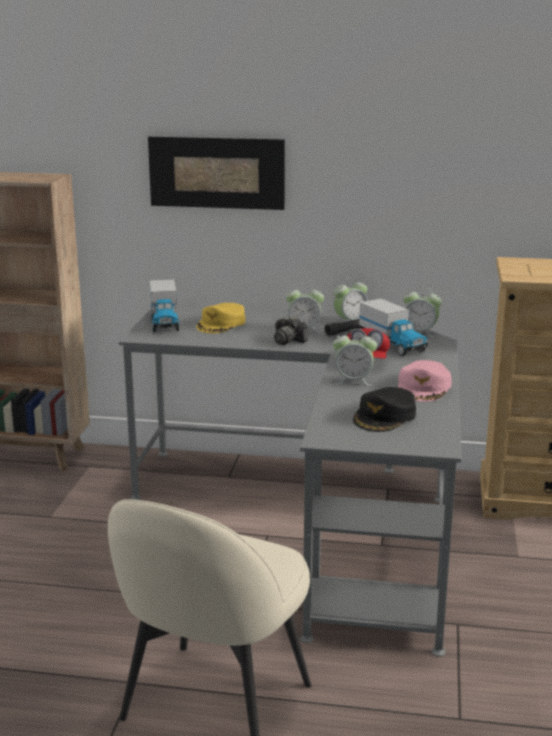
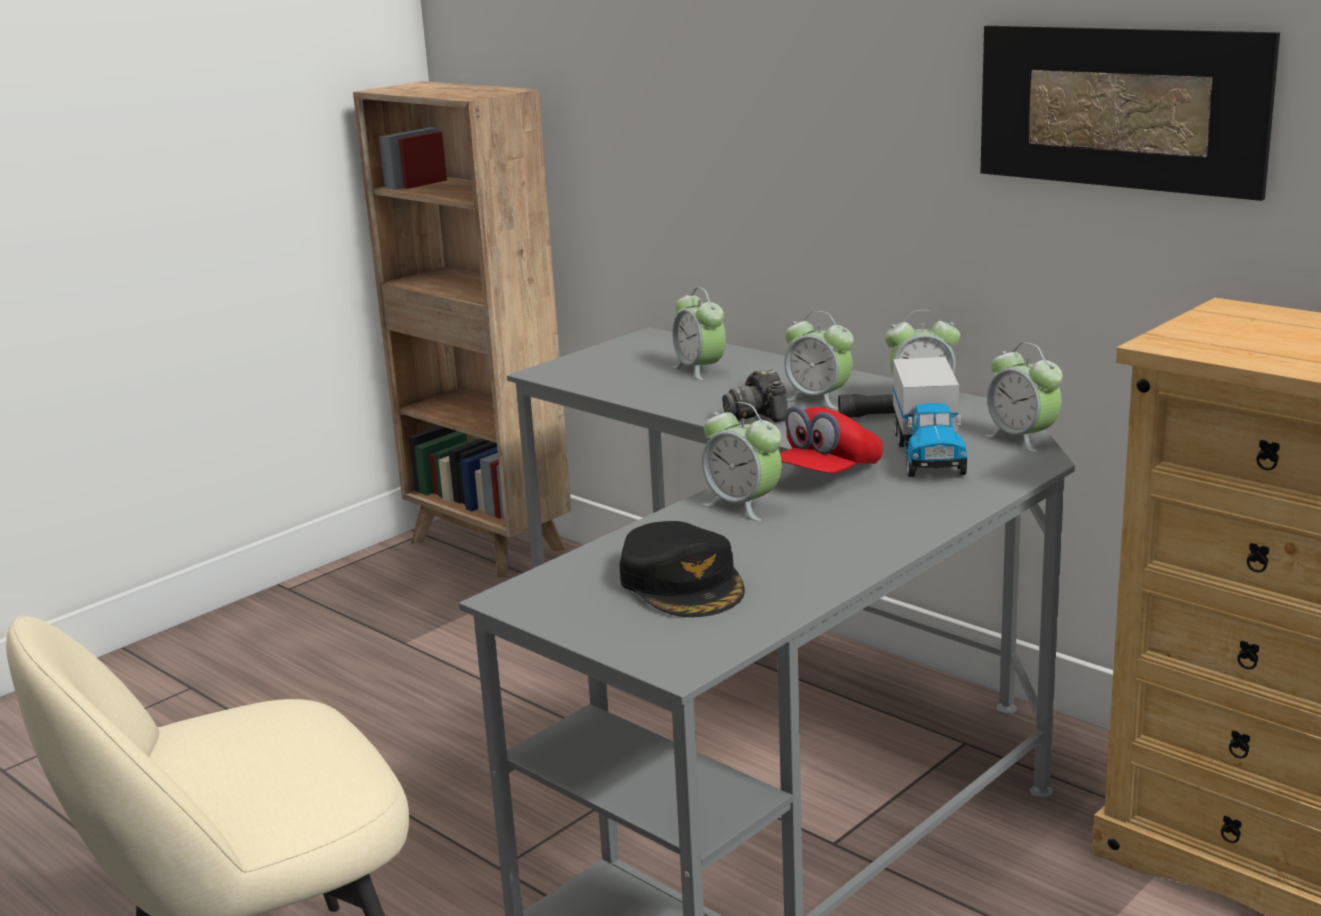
camera: 35 degrees right, 0 degrees up
picture [148,137,285,210] -> picture moved to [980,26,1280,201]
toy truck [150,279,179,332] -> none
yellow cap [196,303,245,333] -> alarm clock [672,287,726,380]
black cap [353,387,416,432] -> black cap turned 90 degrees counterclockwise [619,521,745,617]
pink cap [398,360,452,402] -> none

